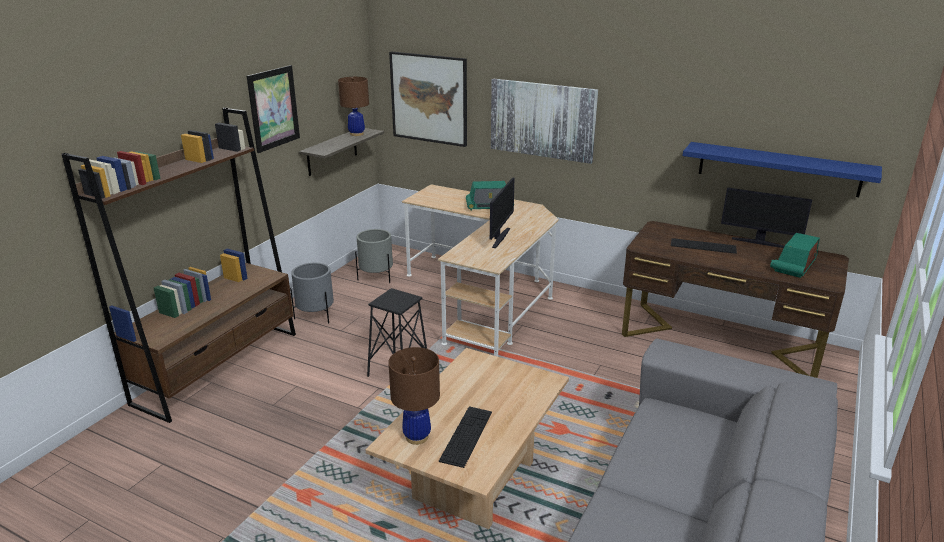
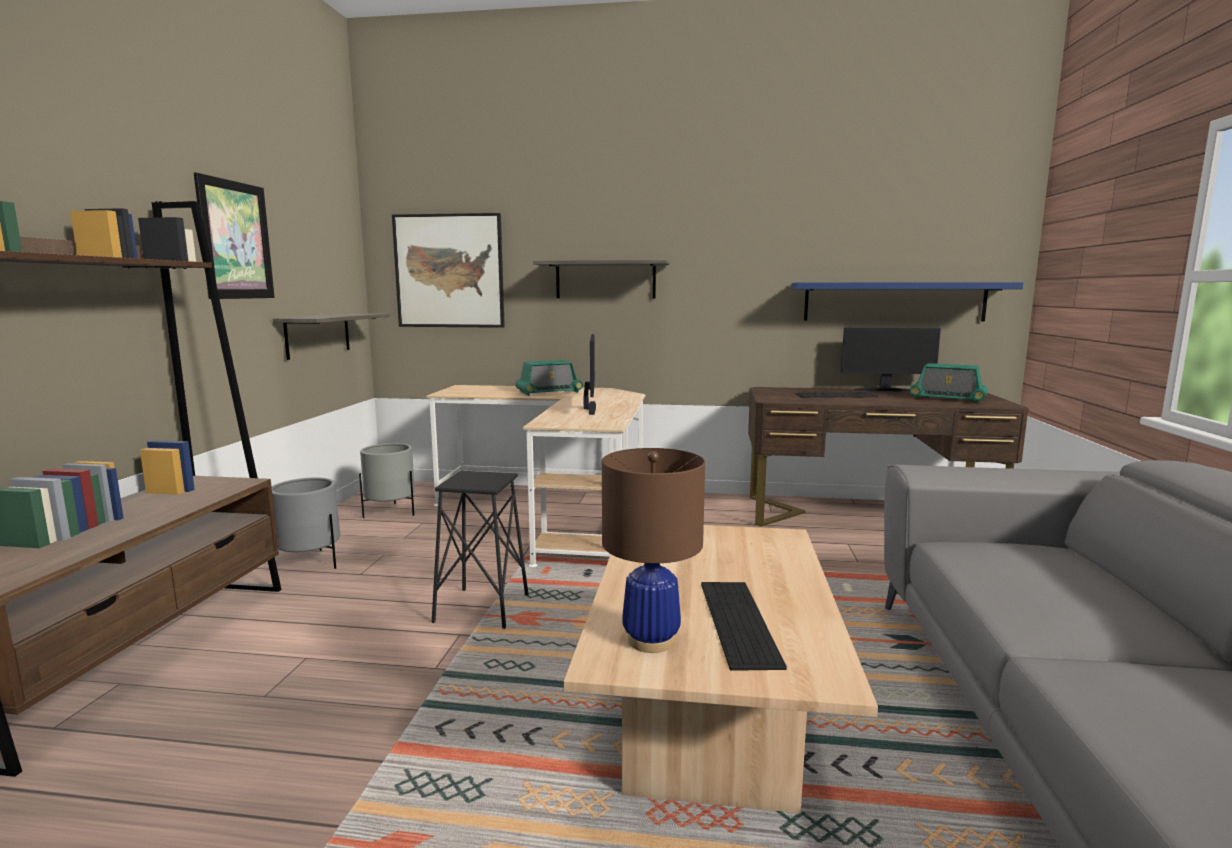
camera: 20 degrees left, 15 degrees down
brown table lamp [338,77,369,136] -> none
picture [491,79,598,164] -> shelf [533,260,669,298]
radio [770,233,820,278] -> radio turned 75 degrees counterclockwise [910,363,988,403]

